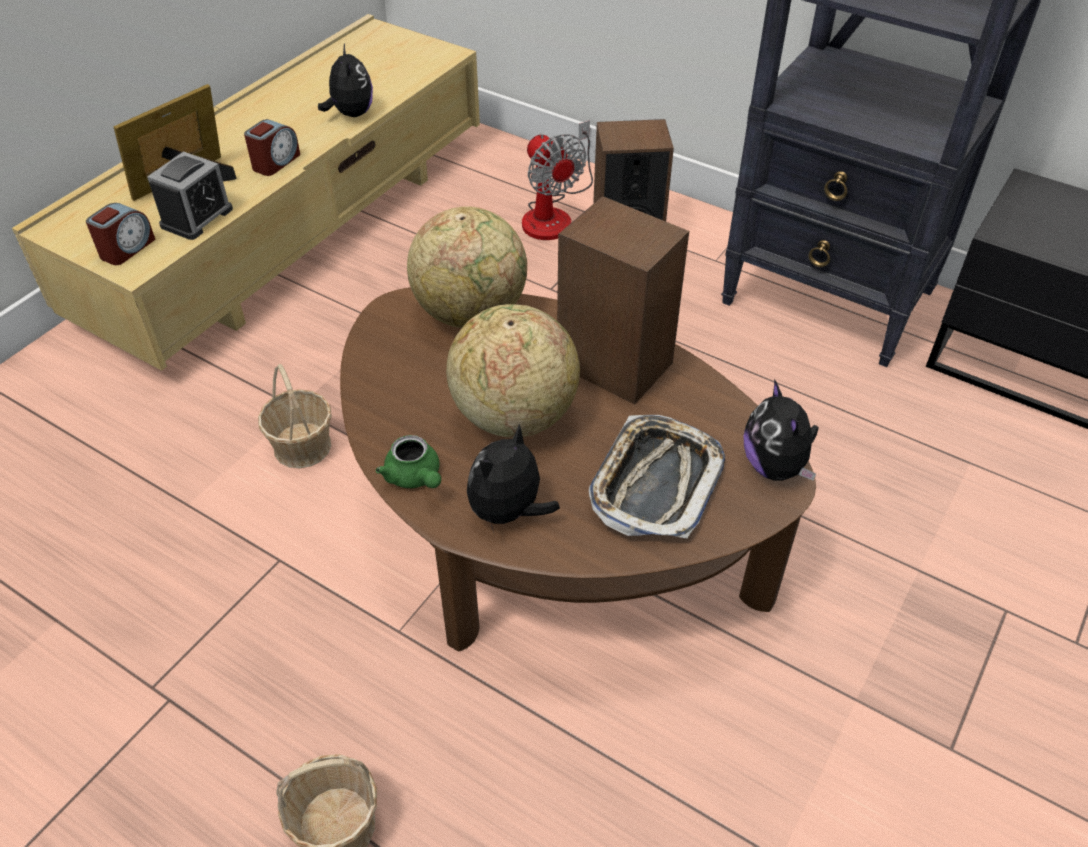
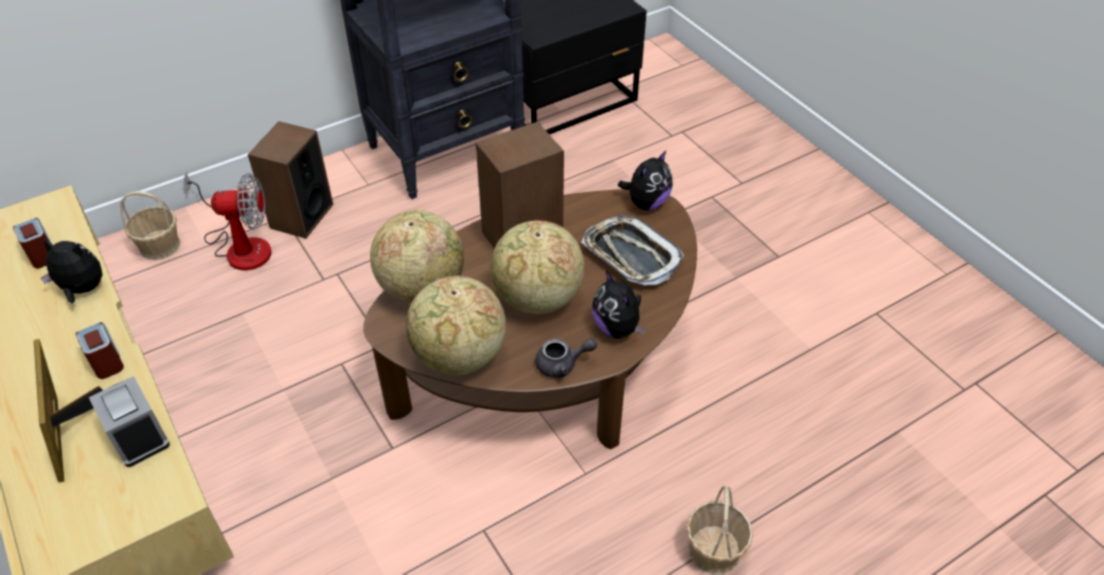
camera: 65 degrees left, 0 degrees up
alarm clock [86,203,156,265] -> alarm clock moved to [13,218,52,268]
basket [258,364,332,468] -> basket moved to [120,191,180,260]
green teapot [376,435,441,488] -> grey teapot [535,338,597,378]
plush toy [743,379,819,481] -> plush toy turned 60 degrees counterclockwise [618,151,673,210]
none -> globe [406,276,506,375]

